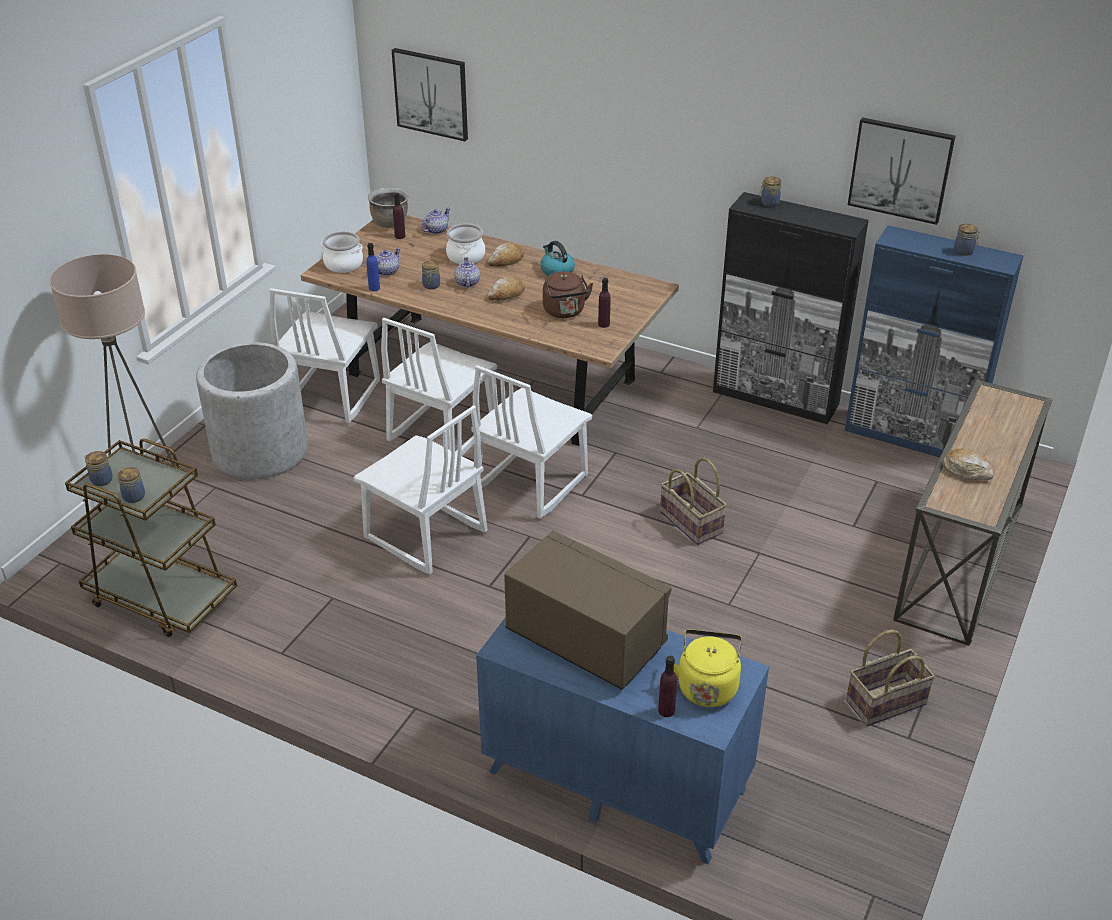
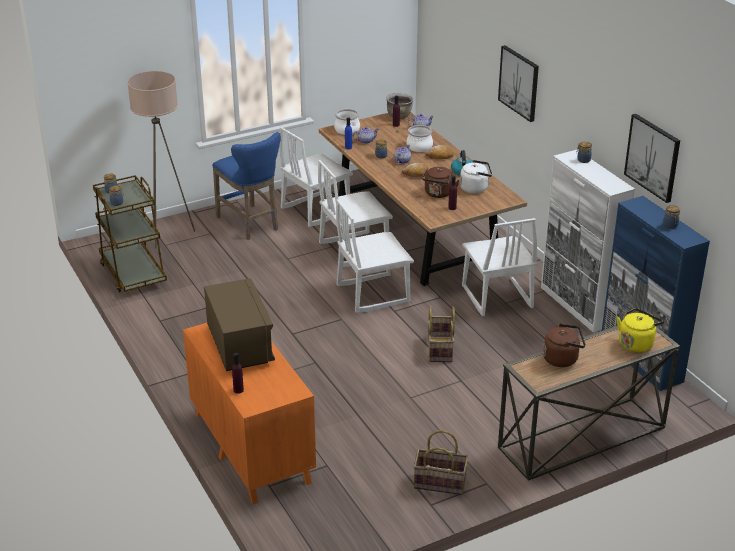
camera: 35 degrees right, 5 degrees down
grey planter [196,342,308,479] -> blue stool [212,132,281,240]
white chair [353,405,488,575] -> white chair moved to [462,218,538,316]
picture [392,48,468,141] -> picture moved to [498,45,539,122]
blue dresser [476,617,769,865] -> orange dresser [183,323,316,504]
yellow kettle [674,629,742,707] -> yellow kettle moved to [616,308,663,352]
black cabinet [713,192,869,424] -> white cabinet [541,150,635,332]
bread [943,448,994,480] -> brown kettle [543,324,585,367]
none -> white kettle [460,160,492,194]

